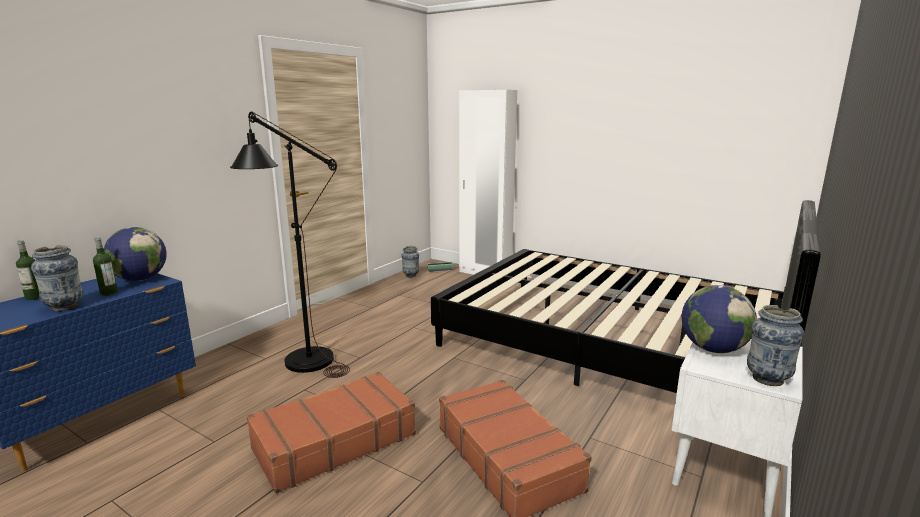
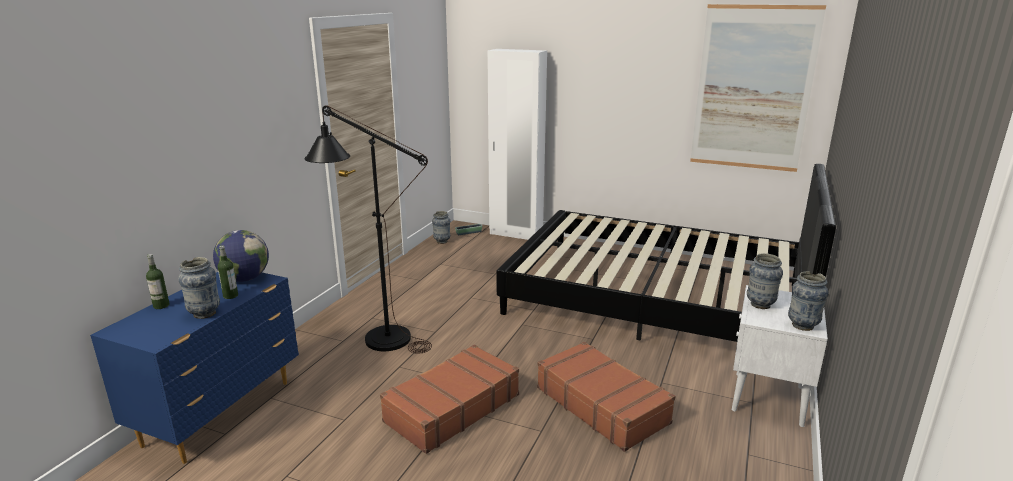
camera: 10 degrees left, 5 degrees up
globe [682,285,757,353] -> vase [747,253,783,309]
none -> picture [690,4,826,172]

